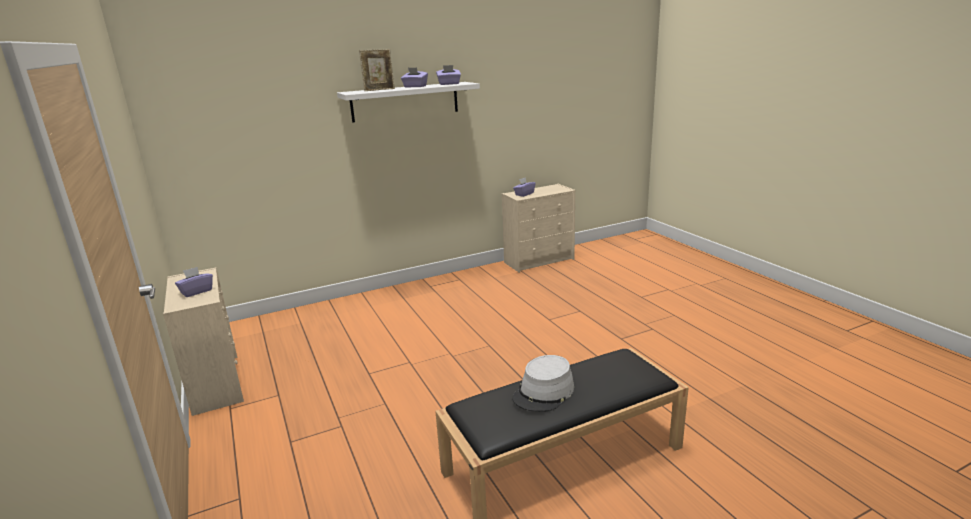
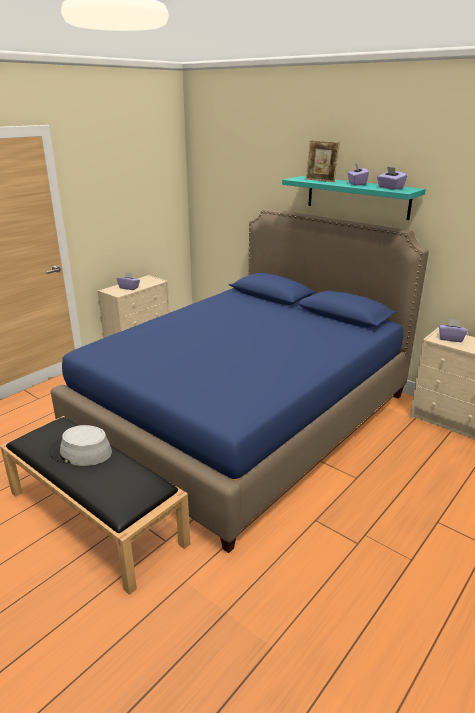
camera: 65 degrees right, 5 degrees up
white shelf [337,82,480,123] -> turquoise shelf [282,176,426,220]
none -> blue bed [51,208,429,553]

